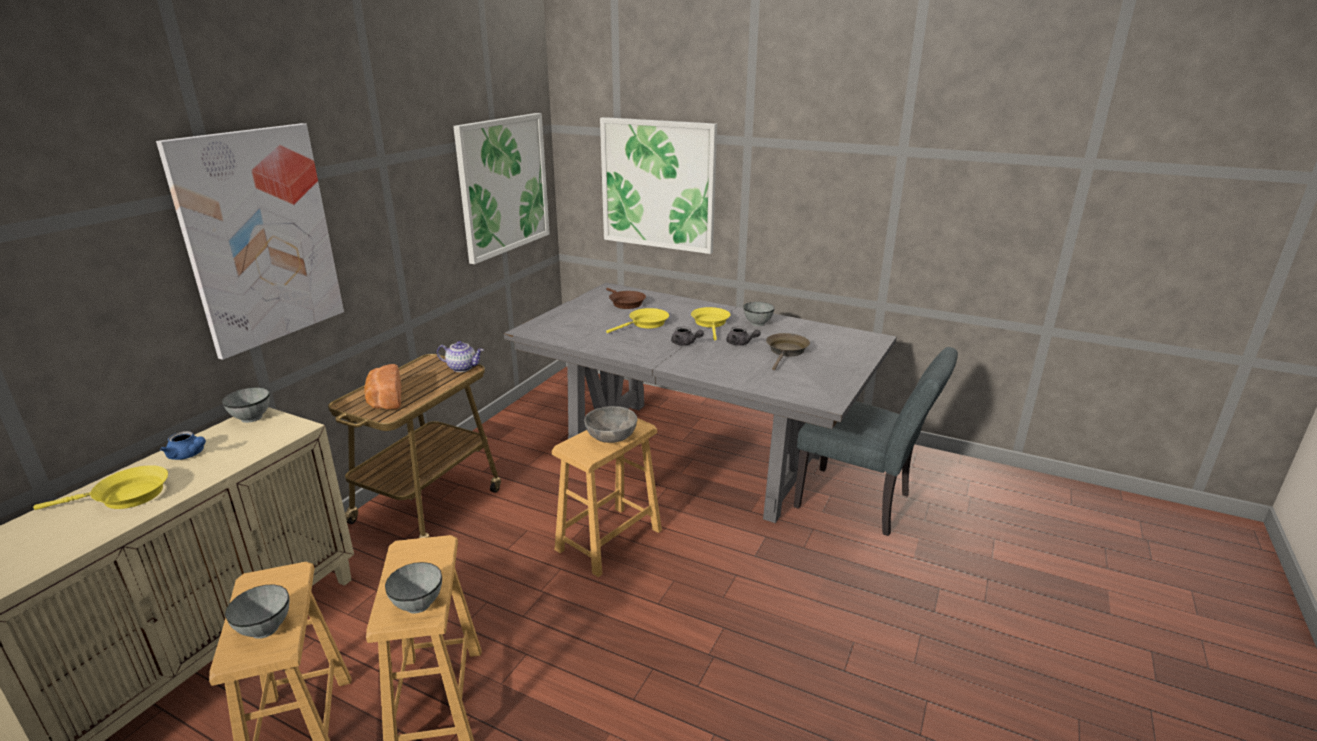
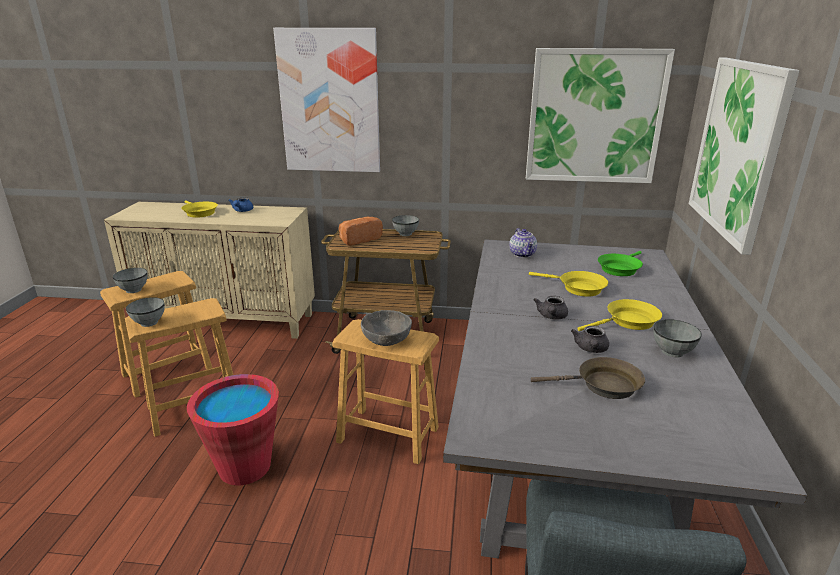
camera: 70 degrees right, 0 degrees up
grey bowl [222,387,270,423] -> grey bowl moved to [392,215,419,236]
teapot [437,341,484,372] -> teapot moved to [509,228,537,258]
brown frying pan [606,288,646,309] -> green frying pan [598,251,643,276]
none -> red bucket [187,374,279,485]

